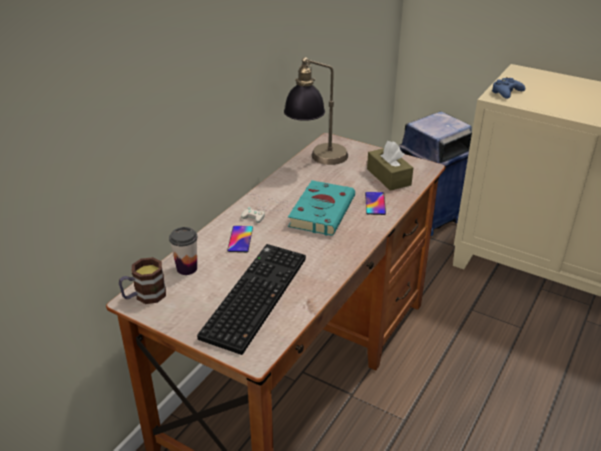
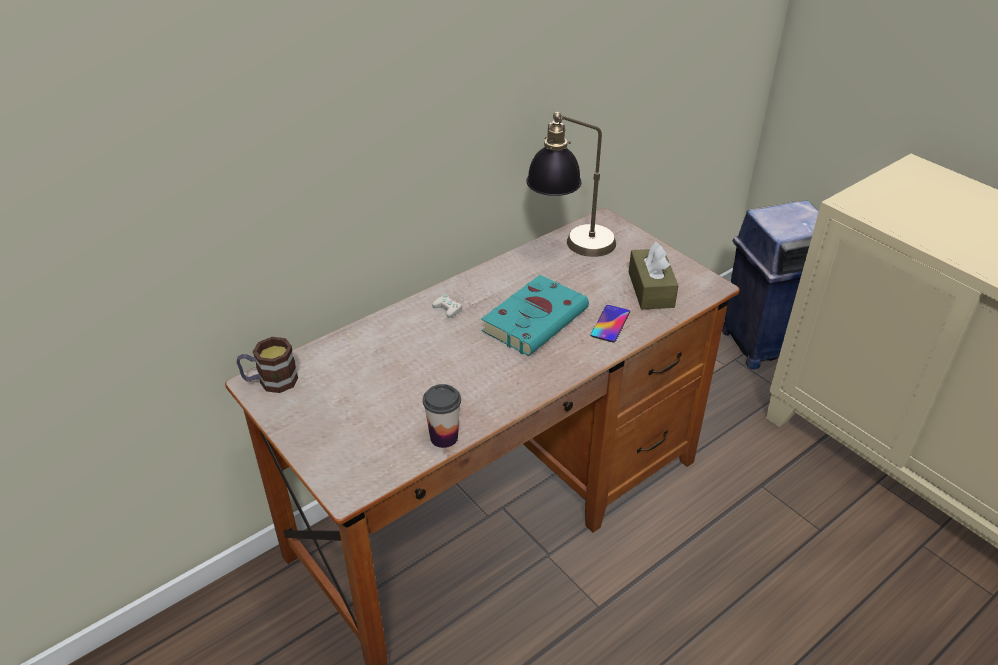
camera: 20 degrees right, 5 degrees up
cup [169,227,197,275] -> cup moved to [423,384,461,448]
keyboard [197,244,306,355] -> none
phone [227,226,253,252] -> none
blue game controller [492,77,525,99] -> none

